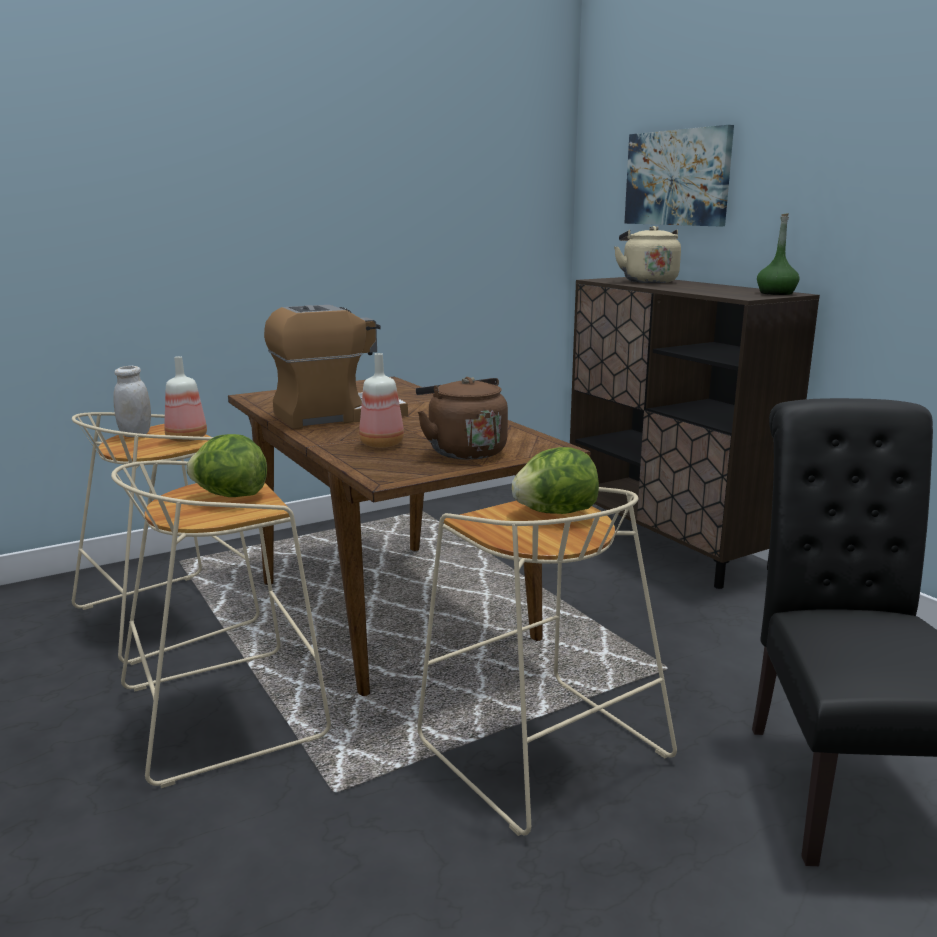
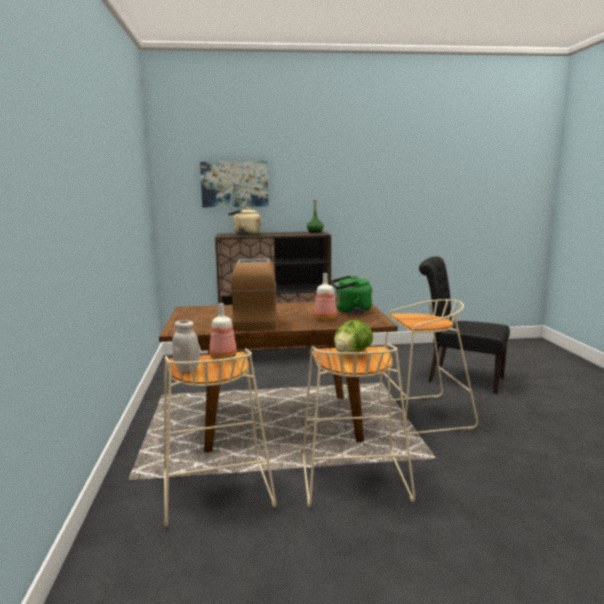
camera: 65 degrees left, 5 degrees down
brown kettle [416,377,508,460] -> green kettle [331,276,372,314]
lettuce [512,447,599,514] -> none

